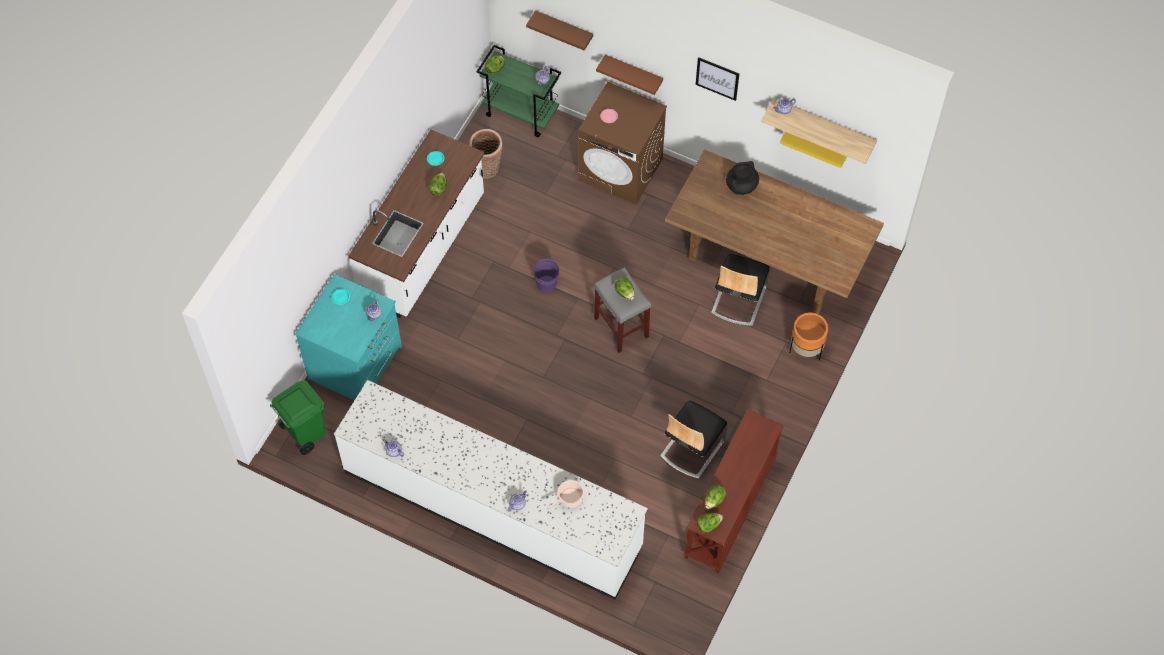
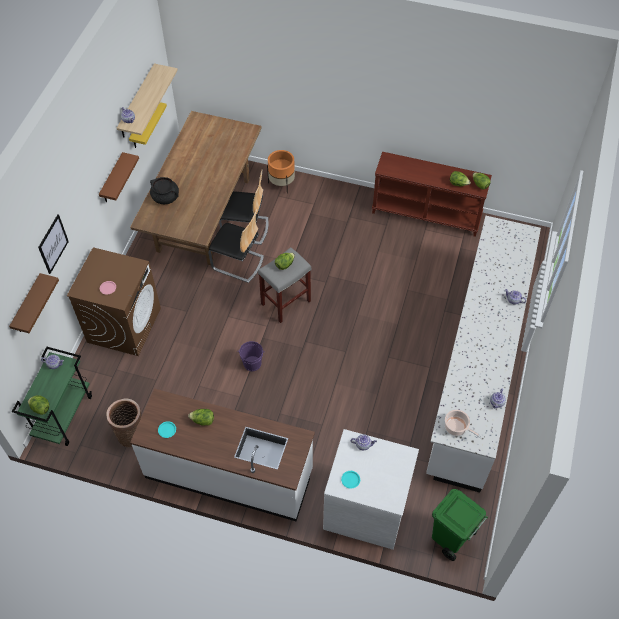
camera: 100 degrees left, 5 degrees down
turquoise dresser [295,274,402,400] -> white dresser [323,429,419,550]
cooking pot [547,480,584,511] -> cooking pot moved to [445,410,482,438]
brown shelf [596,55,663,95] -> brown shelf moved to [99,152,139,203]
chair [660,401,728,479] -> chair moved to [208,209,264,283]
picture [696,57,739,101] -> picture moved to [38,214,69,274]

